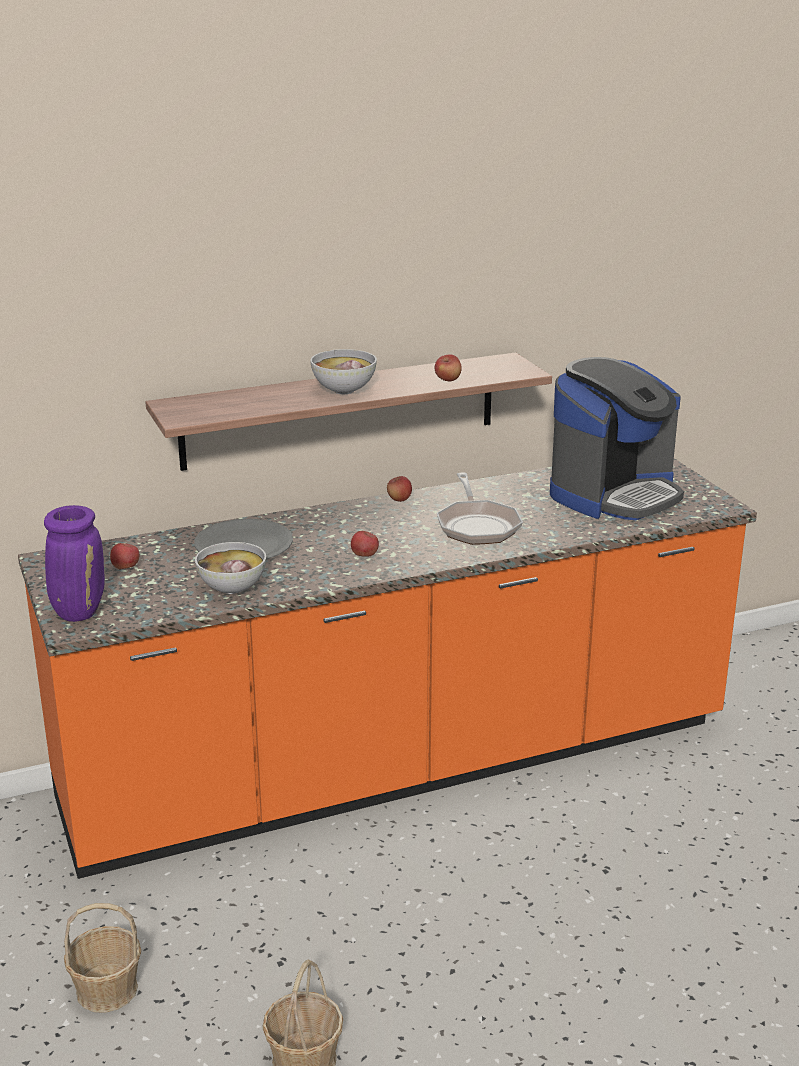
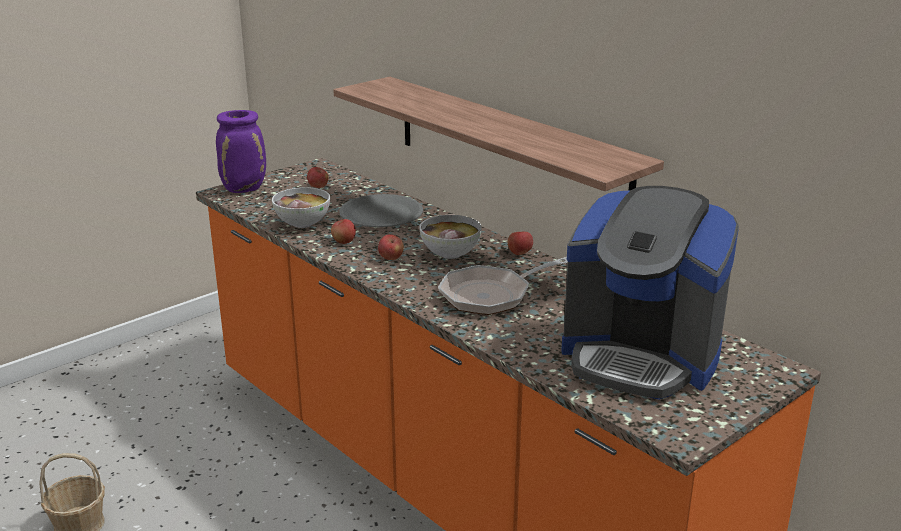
camera: 70 degrees right, 0 degrees up
basket [64,903,141,1013] -> none
bowl [310,349,377,394] -> bowl moved to [419,215,482,259]
apple [435,354,462,381] -> apple moved to [331,219,356,244]

